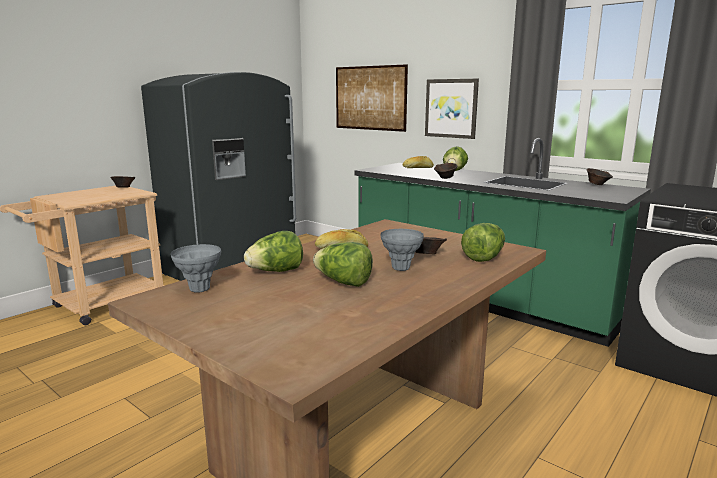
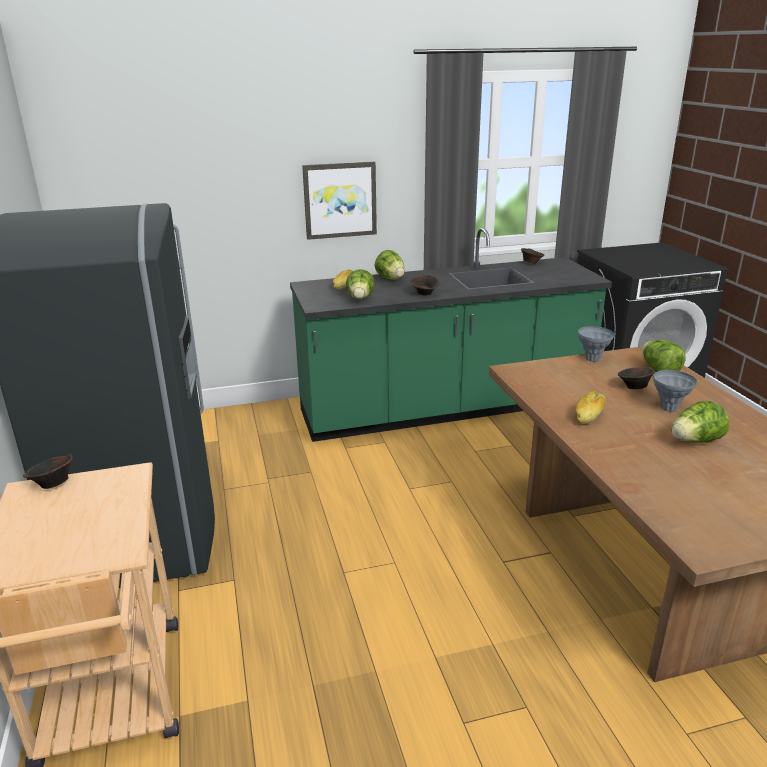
camera: 55 degrees left, 10 degrees up
grey vase [171,244,221,293] -> grey vase moved to [578,326,614,362]
lettuce [244,231,303,272] -> lettuce moved to [346,269,374,300]
picture [336,64,408,132] -> none

